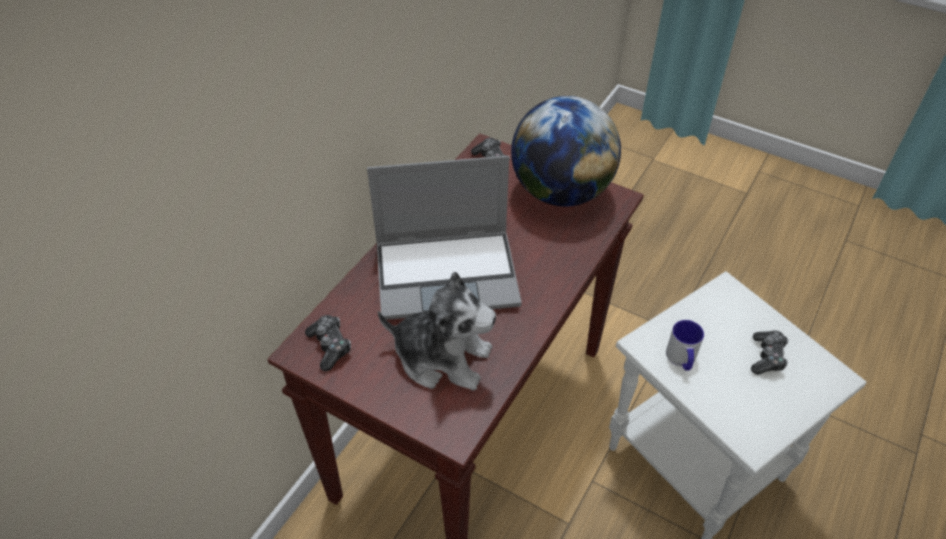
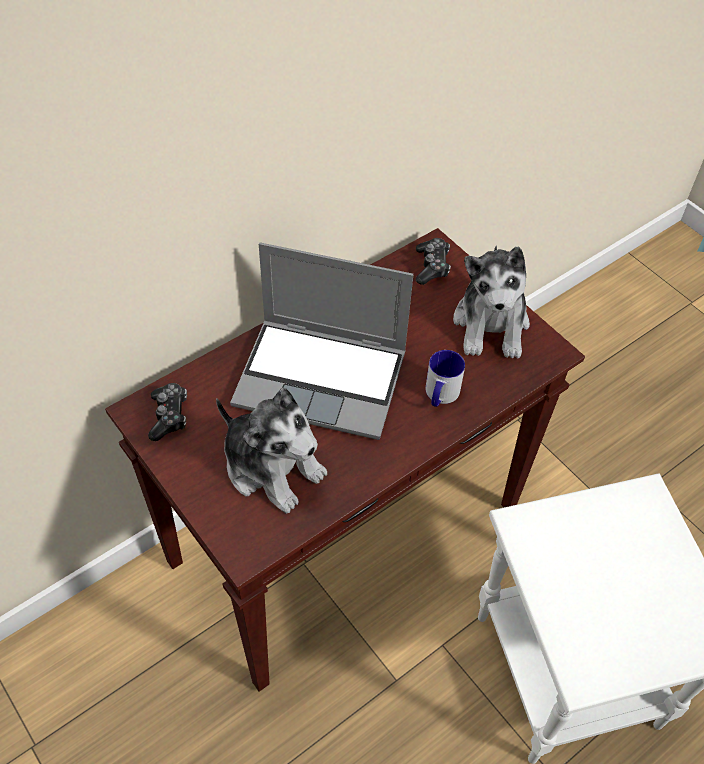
camera: 20 degrees right, 5 degrees up
globe [511,96,621,206] -> plush toy [453,245,530,359]
mug [666,320,704,371] -> mug moved to [425,350,465,407]
game controller [751,330,789,375] -> none

